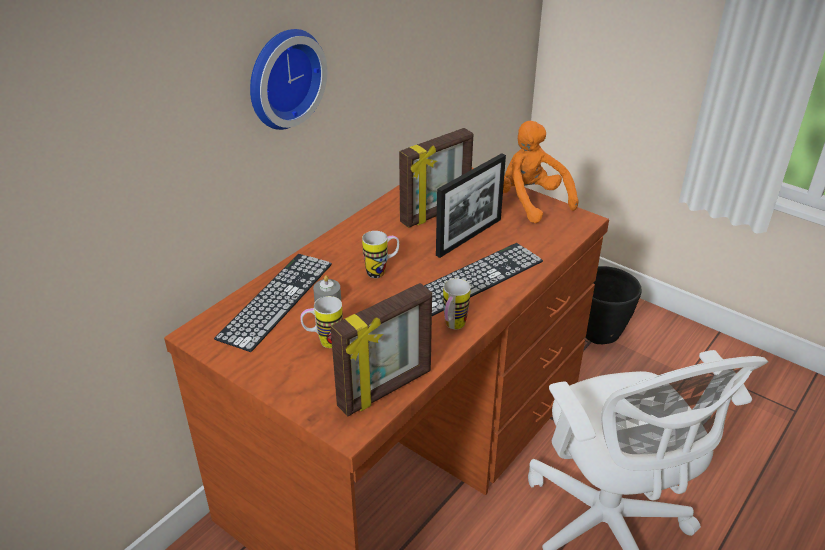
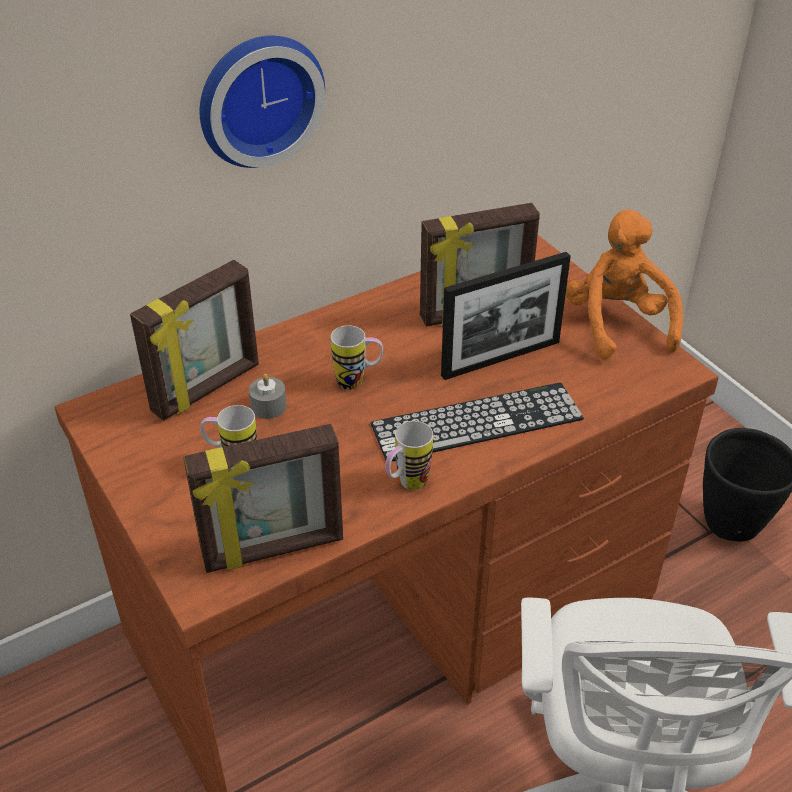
camera: 20 degrees right, 5 degrees up
keyboard [214,254,332,352] -> picture frame [130,260,259,421]

